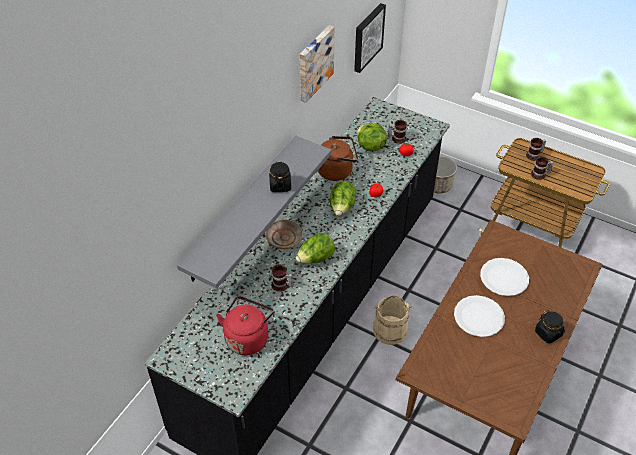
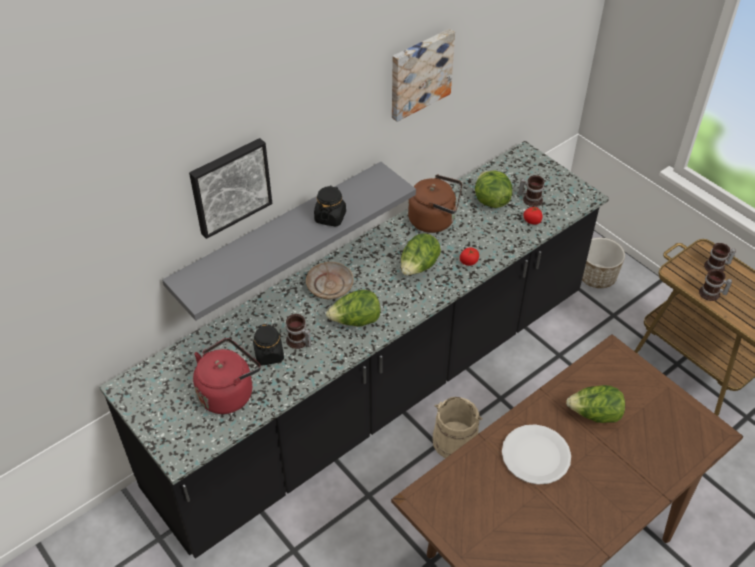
camera: 20 degrees right, 0 degrees up
picture [354,3,386,73] -> picture moved to [189,138,272,239]
white plate [480,258,529,296] -> lettuce [566,385,625,423]
black jar [535,310,565,344] -> black jar moved to [253,324,284,366]

